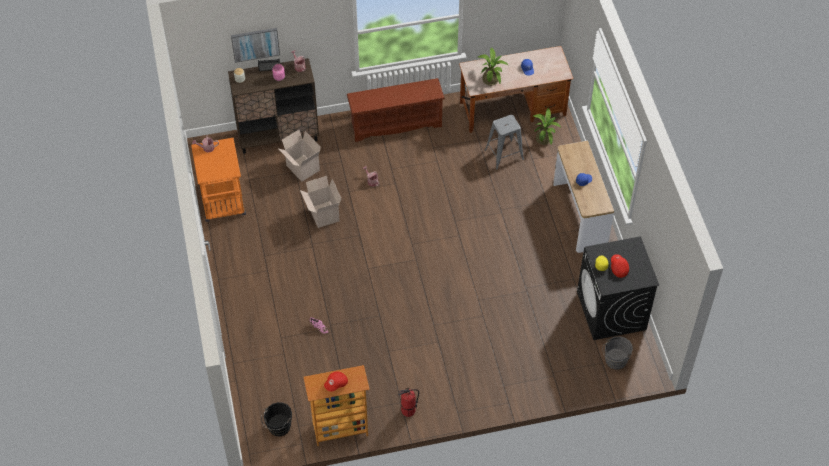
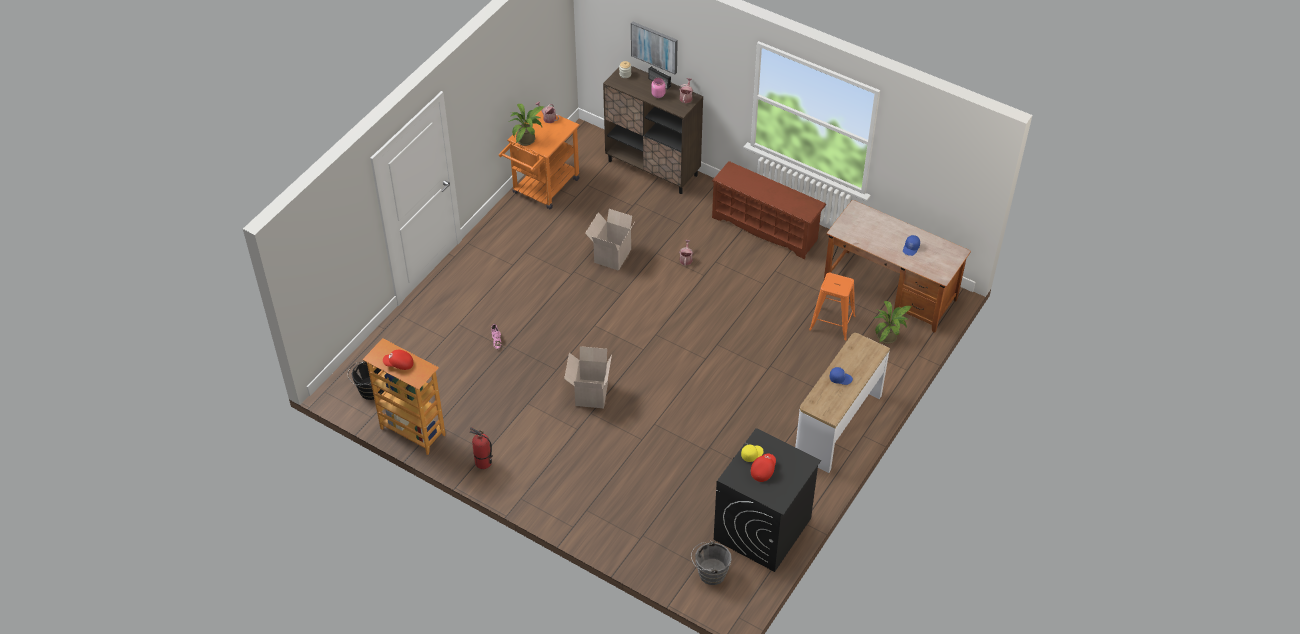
camera: 45 degrees right, 5 degrees down
cardboard box [279,130,321,182] -> cardboard box moved to [564,346,612,408]
potted plant [478,48,508,86] -> potted plant moved to [509,104,544,146]
grey stool [485,115,524,169] -> orange stool [809,273,856,340]

